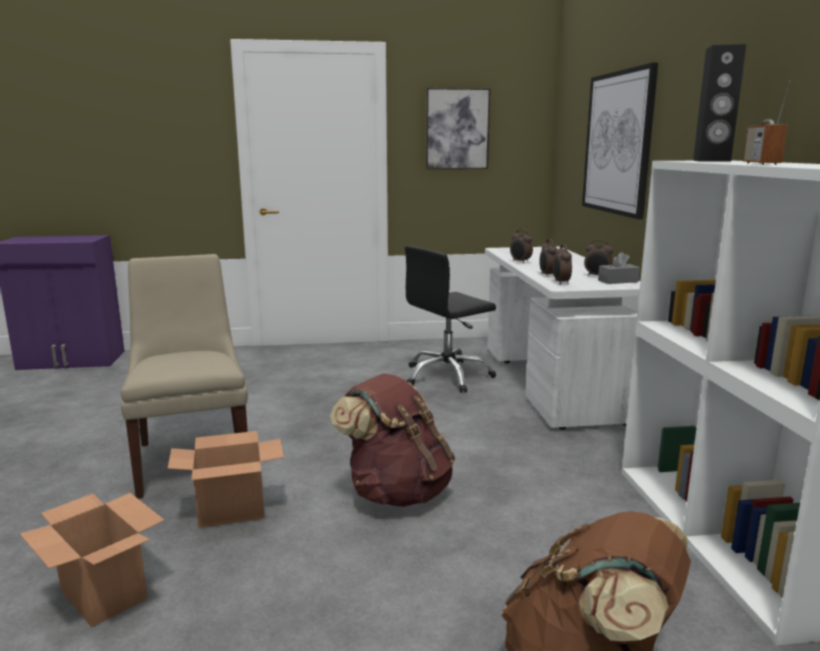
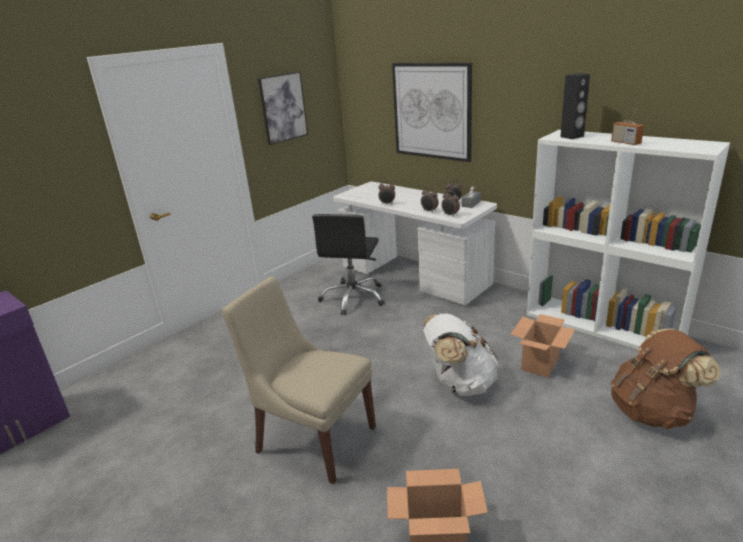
camera: 40 degrees left, 10 degrees up
cardboard box [168,431,284,528] -> cardboard box moved to [511,314,575,377]
brown backpack [330,373,455,507] -> white backpack [423,314,500,396]

